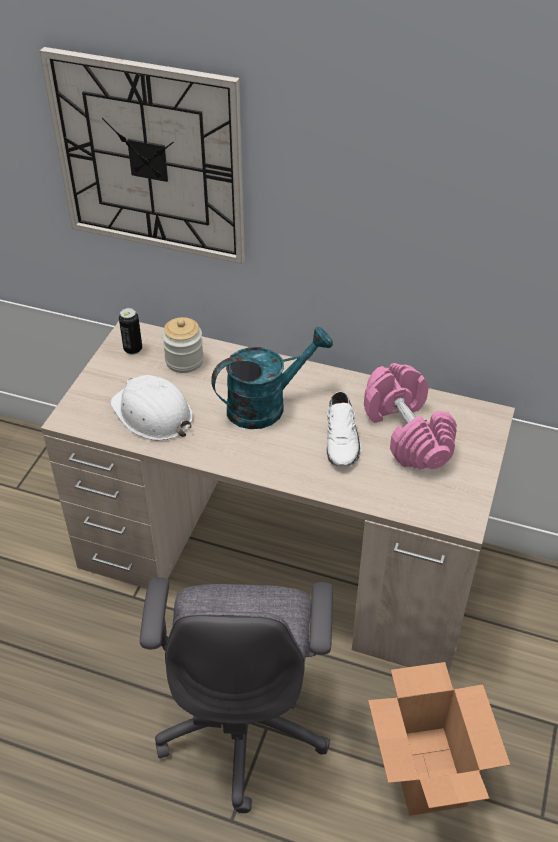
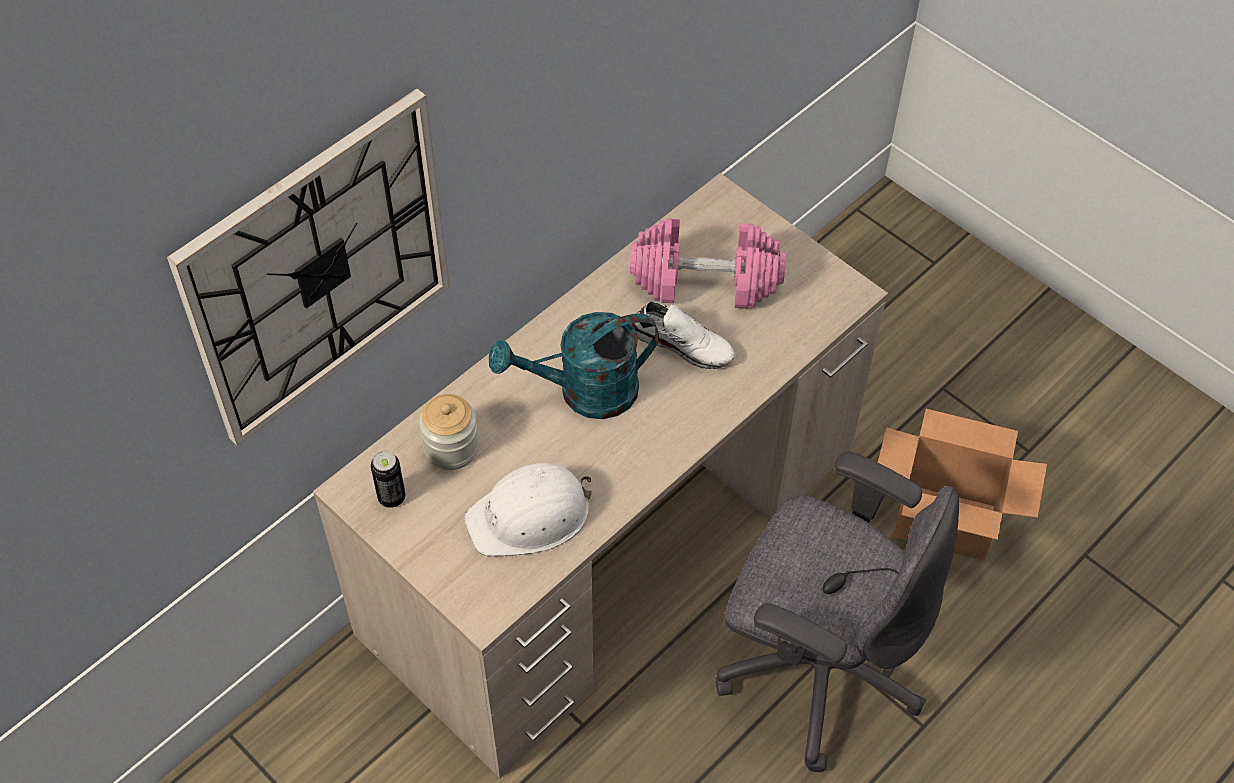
camera: 65 degrees left, 10 degrees up
turquoise watering can [211,327,333,429] -> turquoise watering can turned 105 degrees counterclockwise [489,312,659,419]

